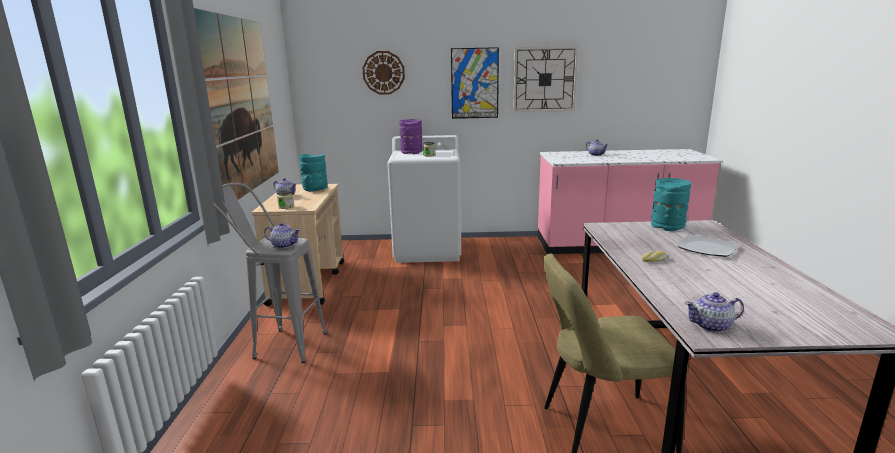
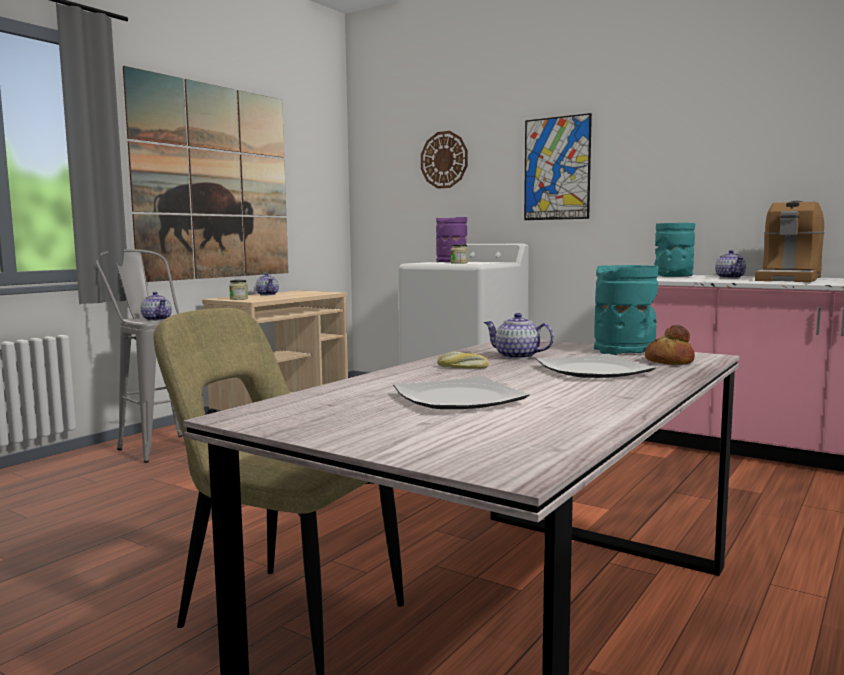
camera: 35 degrees right, 10 degrees down
turquoise vase [299,154,328,192] -> turquoise vase moved to [654,223,695,277]
wall clock [513,46,578,112] -> none
teapot [685,292,744,333] -> teapot moved to [484,313,554,359]
none -> plate [393,376,530,409]
none -> bread [644,325,695,365]
none -> coffee machine [755,201,824,282]

